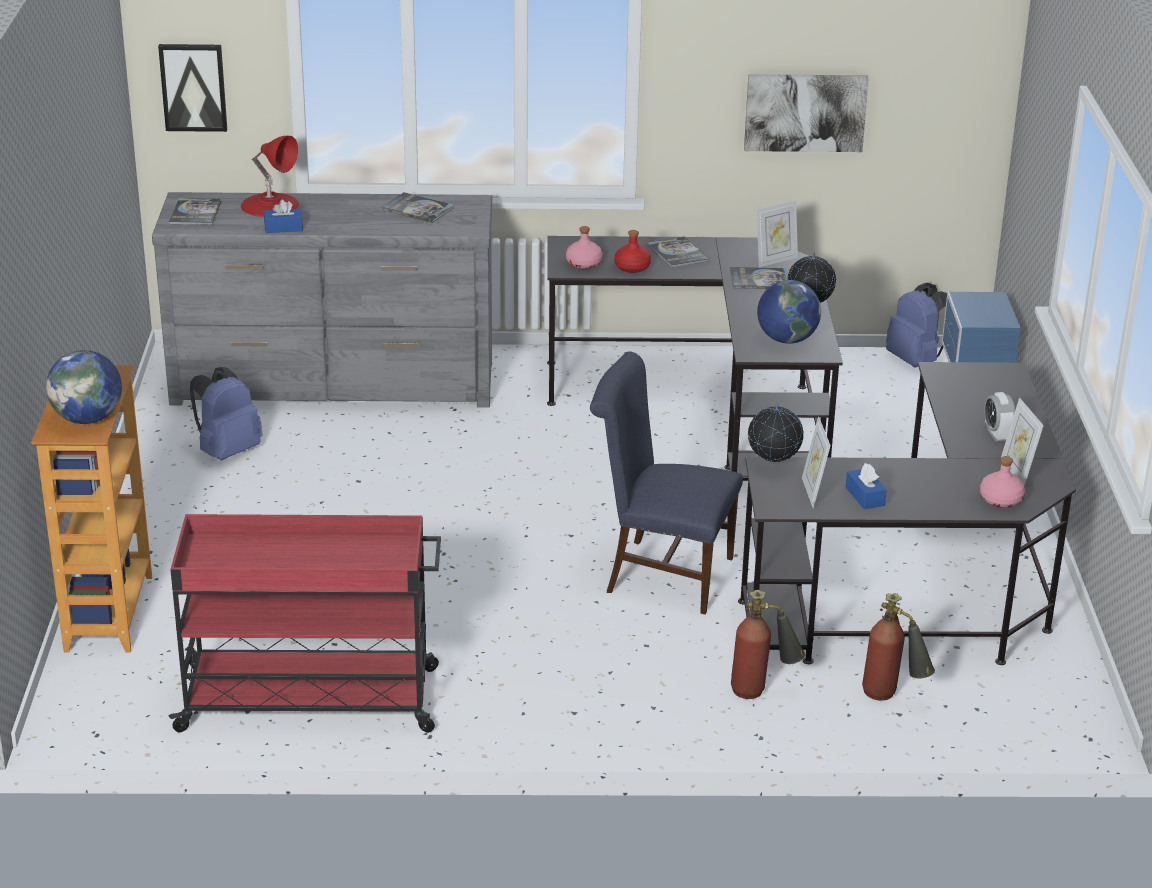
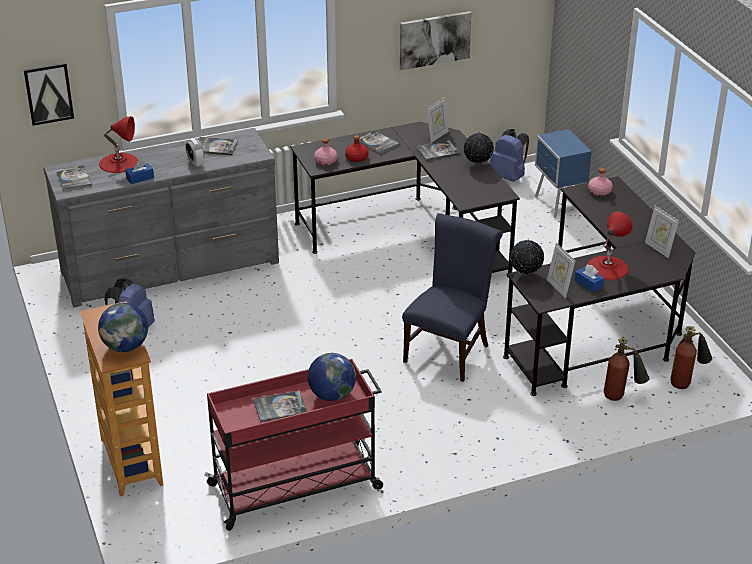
camera: 20 degrees left, 5 degrees up
blue chair [590,351,743,615] -> blue chair turned 120 degrees clockwise [402,213,503,382]
fire extinguisher [731,590,805,699] -> fire extinguisher moved to [670,326,712,389]
globe [757,280,821,344] -> globe moved to [308,353,356,401]
pink bottle [980,456,1025,507] -> pink bottle moved to [588,168,613,196]
alarm clock [984,392,1015,441] -> alarm clock moved to [185,139,204,167]
none -> book [253,391,308,422]
none -> red table lamp [587,211,633,280]

